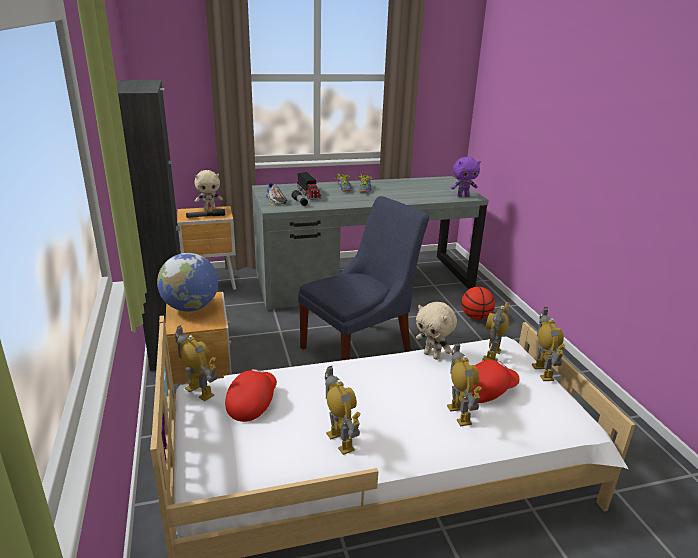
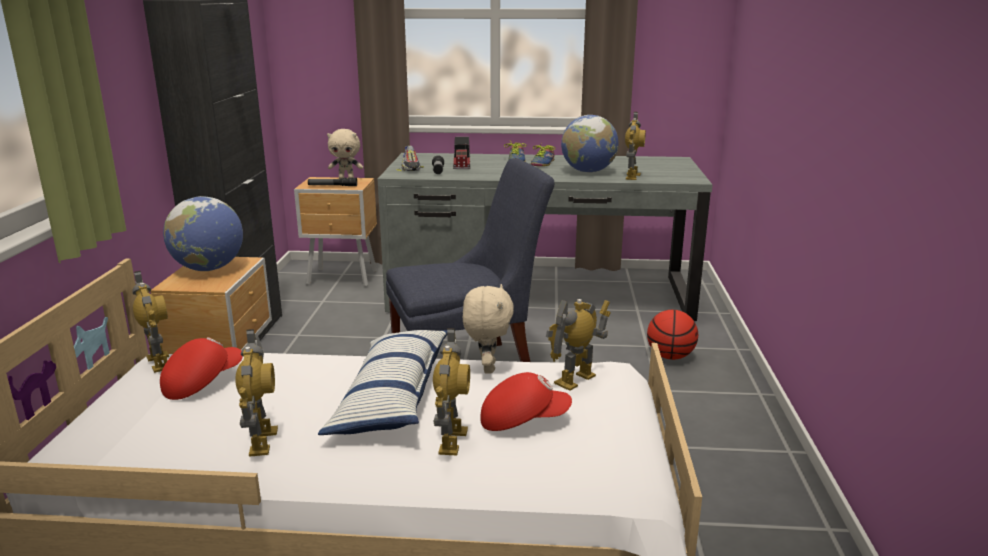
camera: 20 degrees right, 5 degrees down
beige plush toy [416,302,457,360] -> beige plush toy turned 150 degrees counterclockwise [463,284,514,374]
purple plush toy [451,157,481,197] -> none
toy robot [532,307,565,381] -> toy robot moved to [625,112,646,180]
none -> pillow [318,330,447,435]
none -> globe [561,115,619,173]

